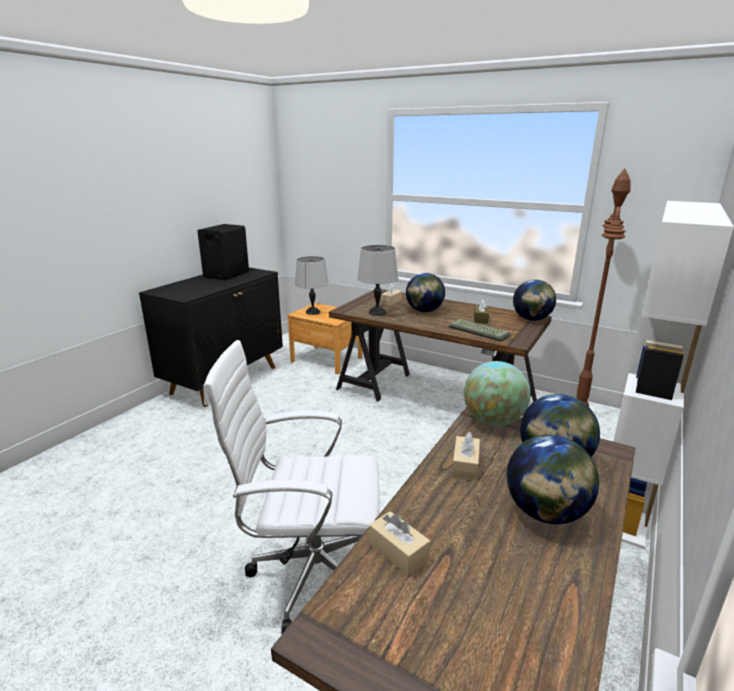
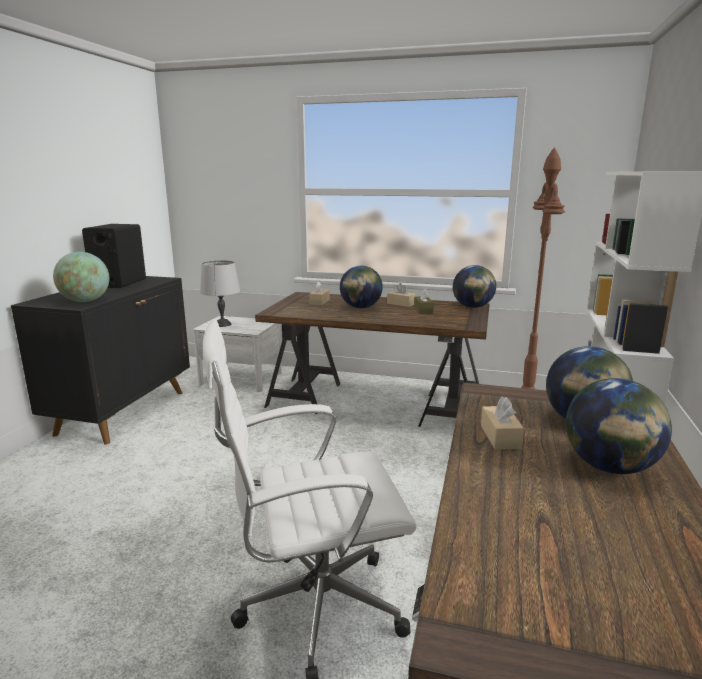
camera: 15 degrees left, 5 degrees down
brown nightstand [288,303,362,374] -> white nightstand [193,316,282,392]
grey table lamp [357,245,398,316] -> none
beige tissue box [369,511,430,576] -> beige tissue box moved to [387,283,415,307]
keyboard [449,319,511,342] -> none
globe [464,361,531,426] -> globe moved to [53,252,109,302]

